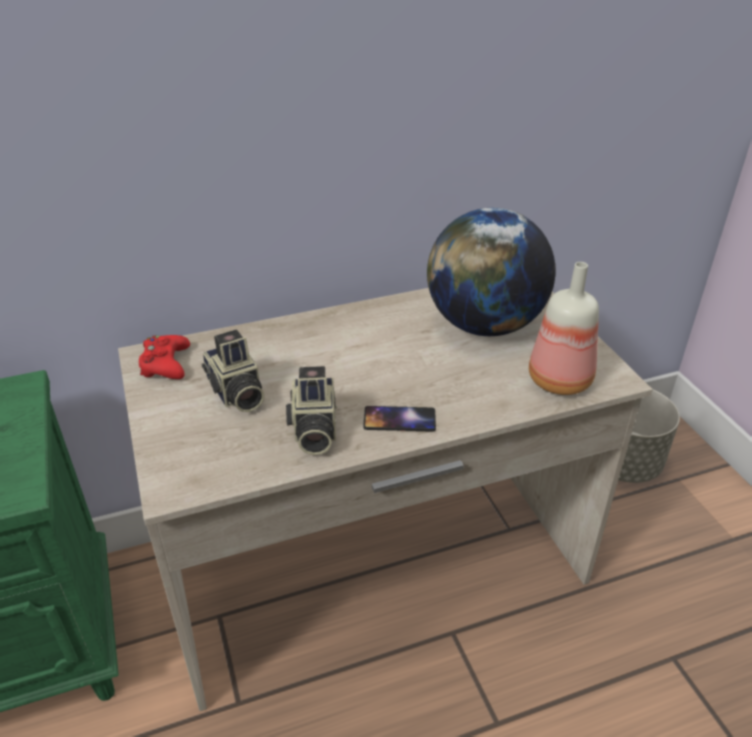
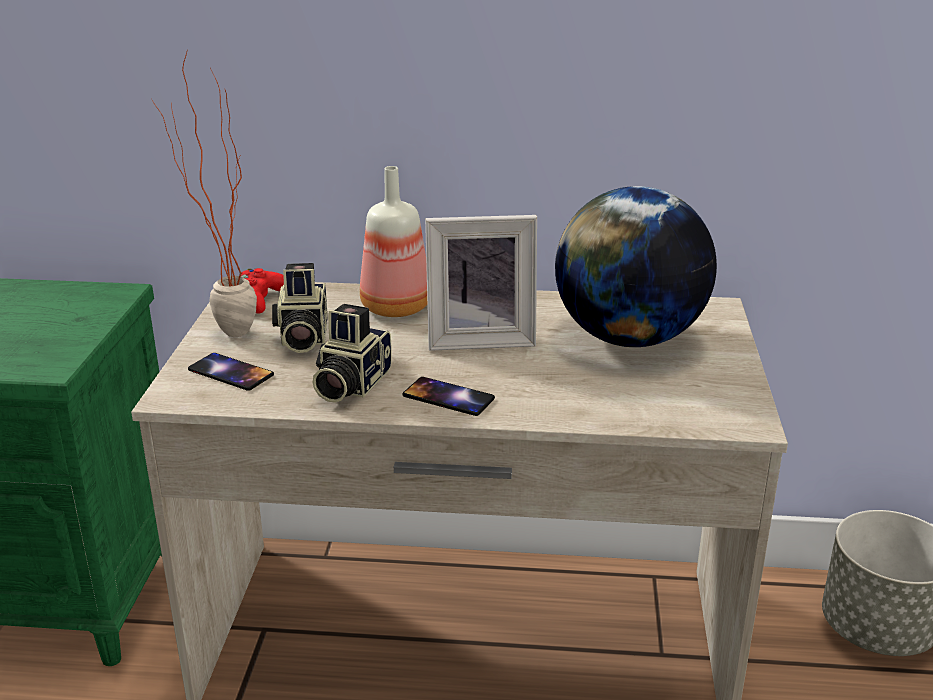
camera: 25 degrees right, 10 degrees down
bottle [529,262,599,395] -> bottle moved to [360,166,427,317]
none -> potted plant [152,49,257,337]
none -> phone [188,353,274,391]
none -> picture frame [425,215,537,351]

